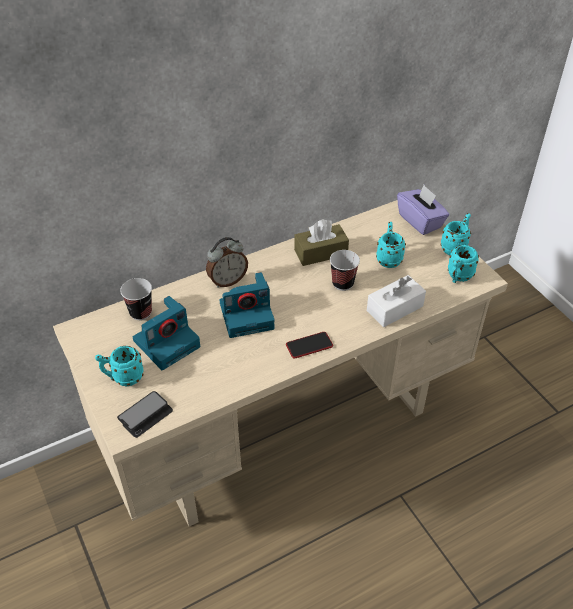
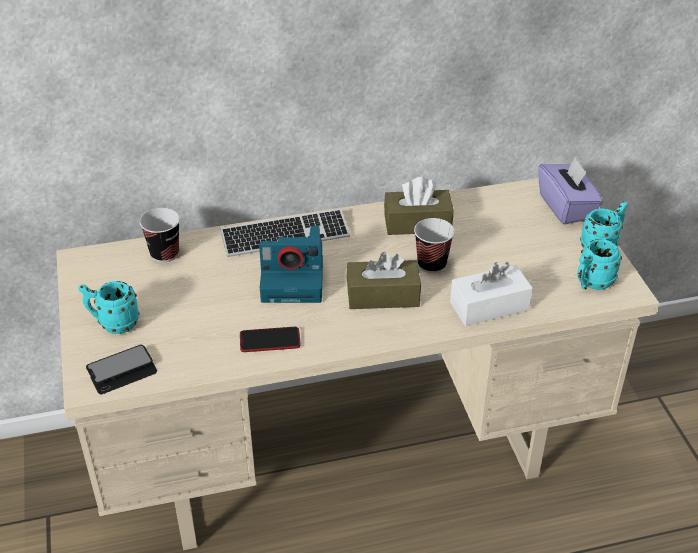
camera: 15 degrees right, 5 degrees down
camera [133,296,200,370] -> none
alarm clock [206,237,248,288] -> keyboard [221,209,350,257]
phone [286,332,333,358] -> phone moved to [240,327,301,352]
turquoise mug [376,222,406,268] -> none
none -> brown tissue box [347,252,421,309]

